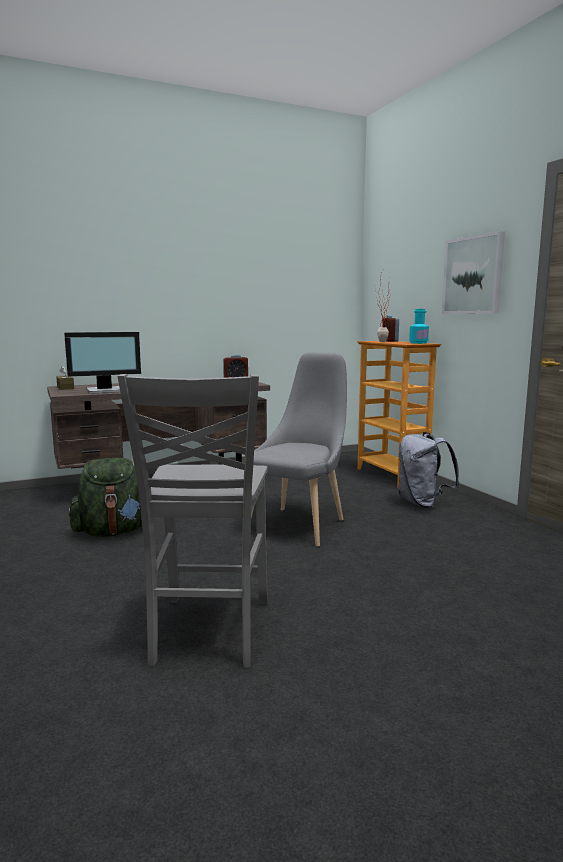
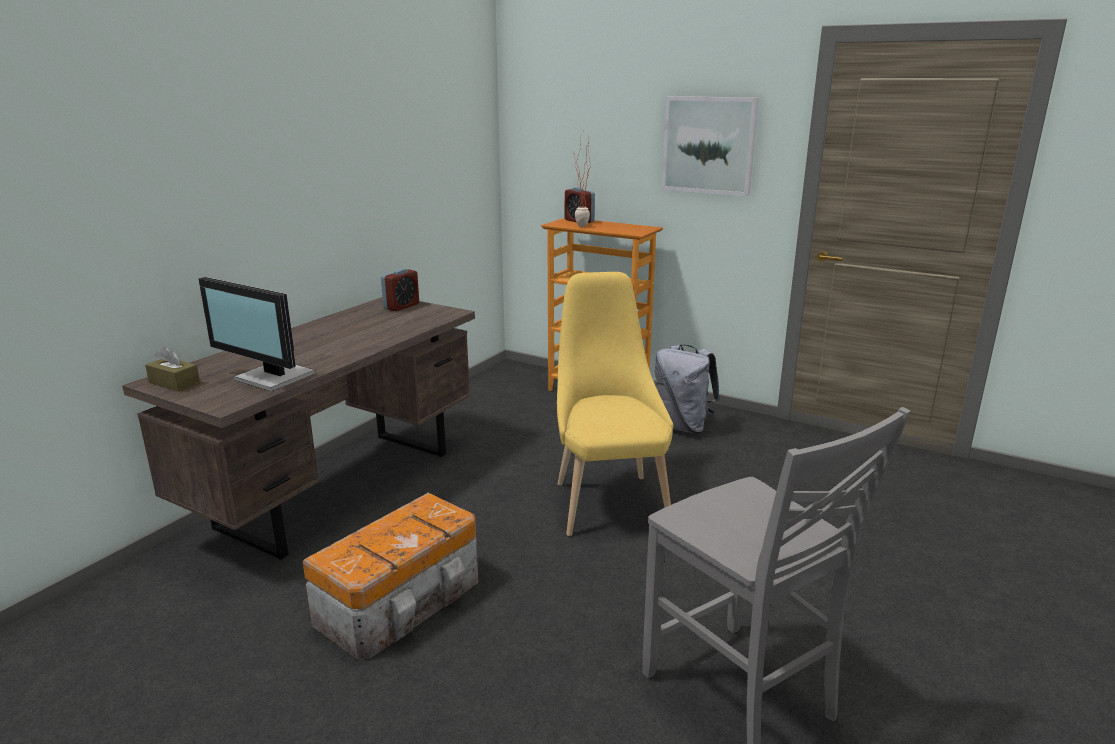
camera: 35 degrees left, 10 degrees up
monitor [64,332,141,394] -> monitor turned 90 degrees clockwise [199,277,315,391]
green backpack [69,458,142,537] -> storage box [303,493,478,659]
grey chair [251,352,347,547] -> yellow chair [557,272,673,536]
turquoise bottle [409,309,429,344] -> none

